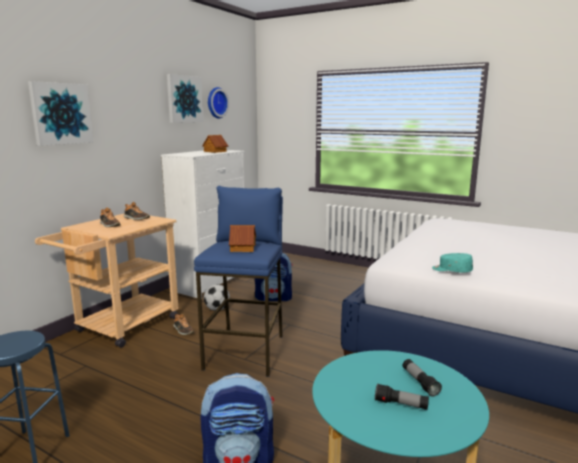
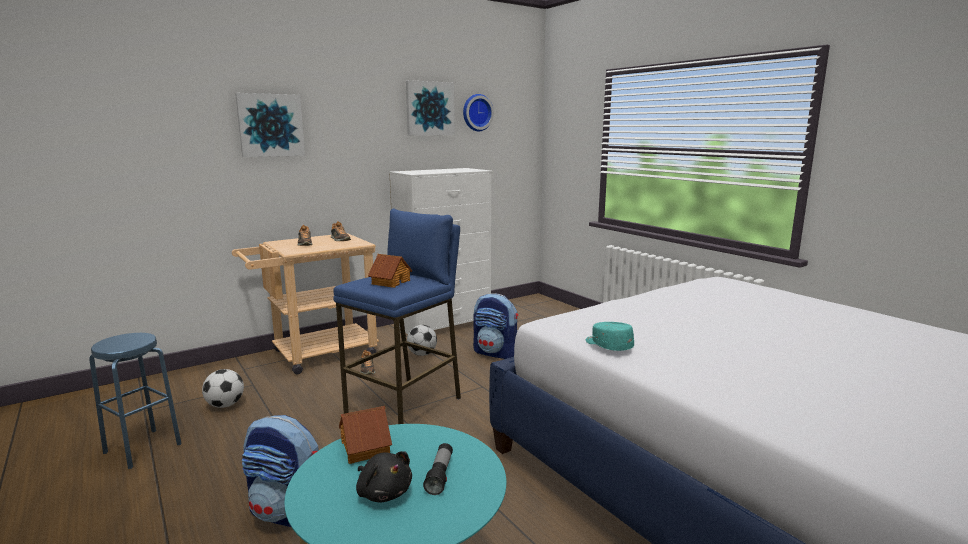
camera: 25 degrees right, 0 degrees up
toy house [202,135,228,153] -> toy house moved to [339,406,392,464]
flashlight [375,383,429,410] -> black plush toy [356,451,412,503]
none -> football [202,369,244,408]

